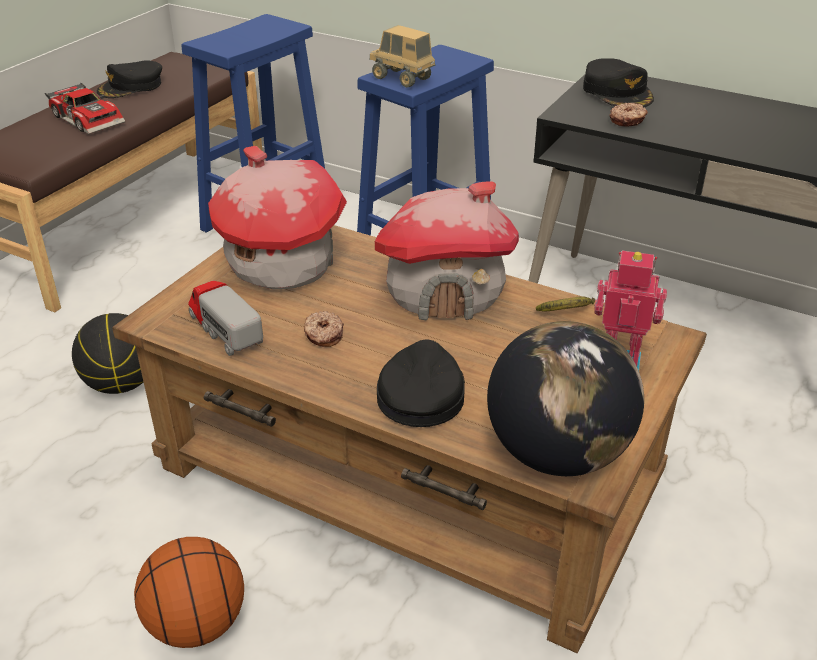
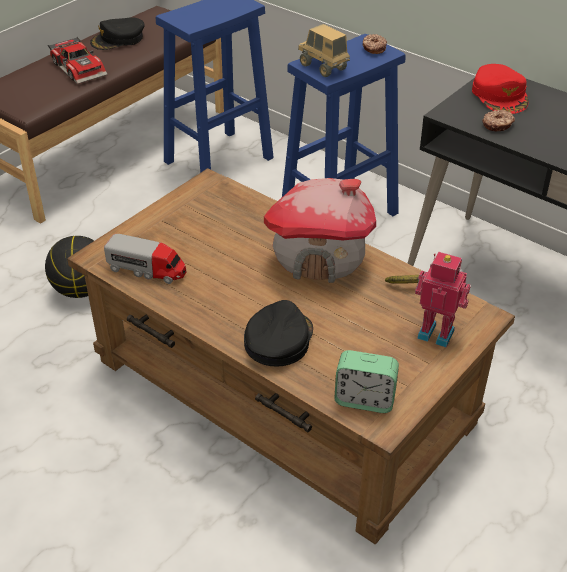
camera: 10 degrees right, 5 degrees up
basketball [134,537,244,648] -> none
toy truck [188,280,263,356] -> toy truck turned 135 degrees clockwise [104,234,186,284]
toy house [208,146,347,290] -> none
donut [304,311,344,347] -> donut moved to [363,34,387,54]
globe [487,321,644,476] -> alarm clock [334,350,399,413]
black cap [583,58,654,107] -> red cap [472,64,528,114]

